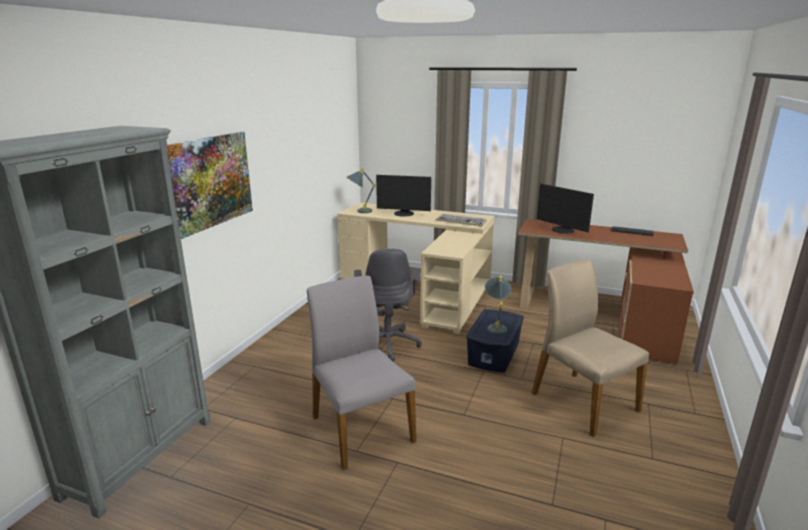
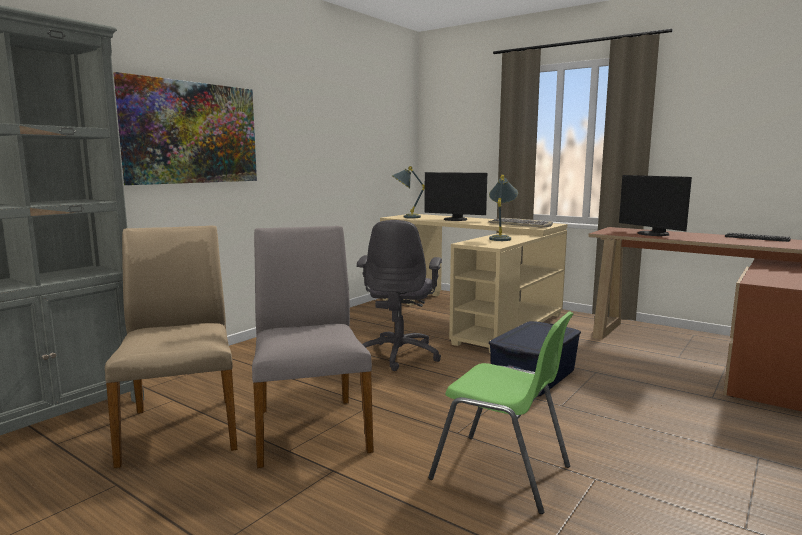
camera: 15 degrees right, 10 degrees down
grey table lamp [485,276,511,335] -> grey table lamp moved to [489,175,518,241]
beige chair [532,260,649,437] -> beige chair moved to [105,226,237,468]
none -> green chair [428,311,574,514]

